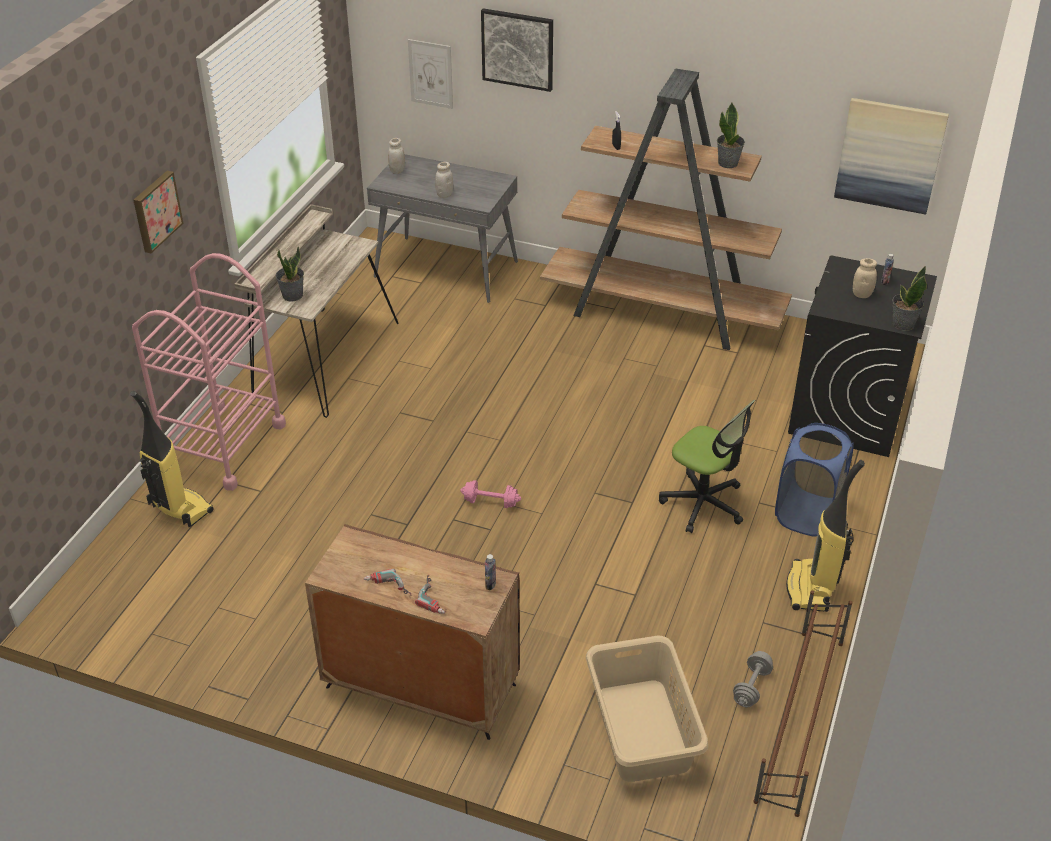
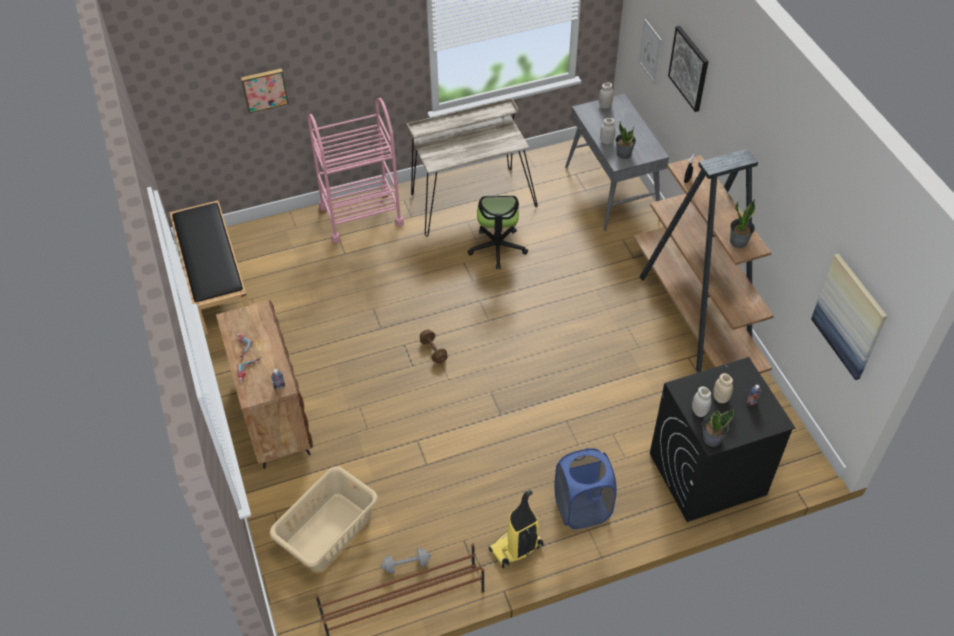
camera: 50 degrees right, 10 degrees up
vacuum cleaner [130,391,213,527] -> none
picture [133,171,184,253] -> picture moved to [241,68,289,113]
potted plant [276,246,304,302] -> potted plant moved to [616,121,636,159]
pink dumbbell [460,480,521,508] -> brown dumbbell [420,329,447,364]
office chair [659,400,756,533] -> office chair moved to [468,195,528,269]
none -> black bench [169,201,249,335]
none -> white jar [692,386,711,417]

